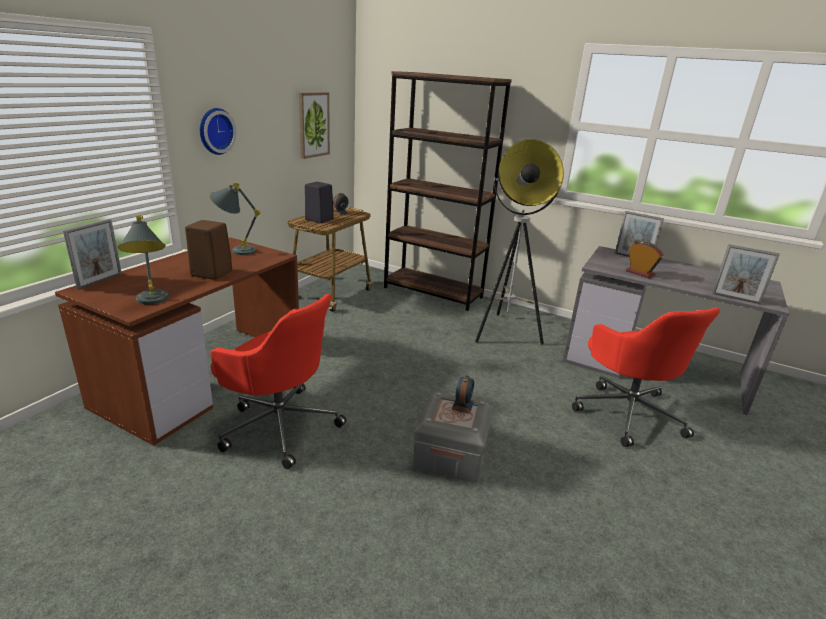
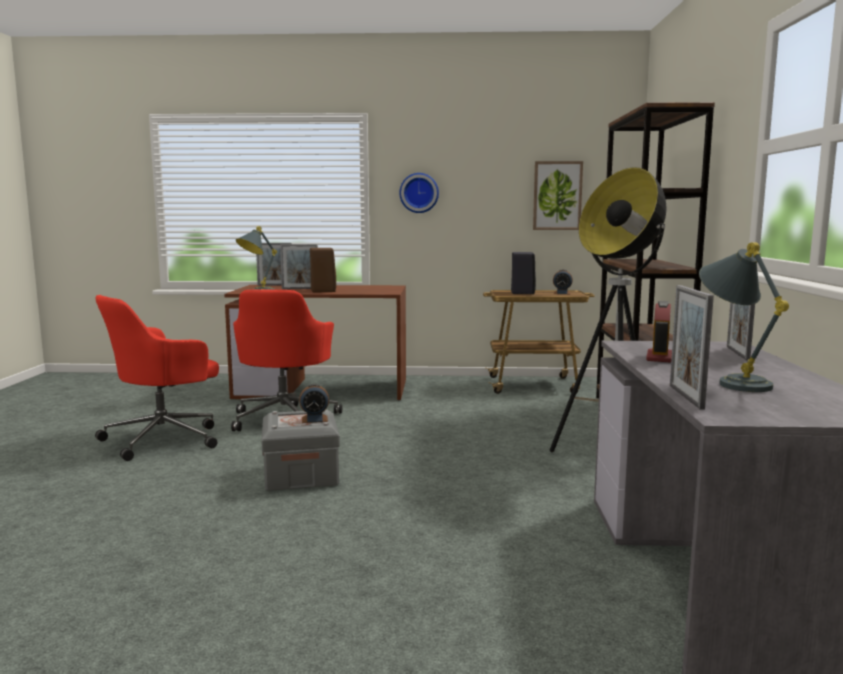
camera: 65 degrees right, 15 degrees down
grey table lamp [210,182,260,255] -> grey table lamp moved to [699,242,789,392]
red office chair [572,307,720,447] -> red office chair moved to [95,295,219,461]
none -> picture frame [280,244,318,289]

